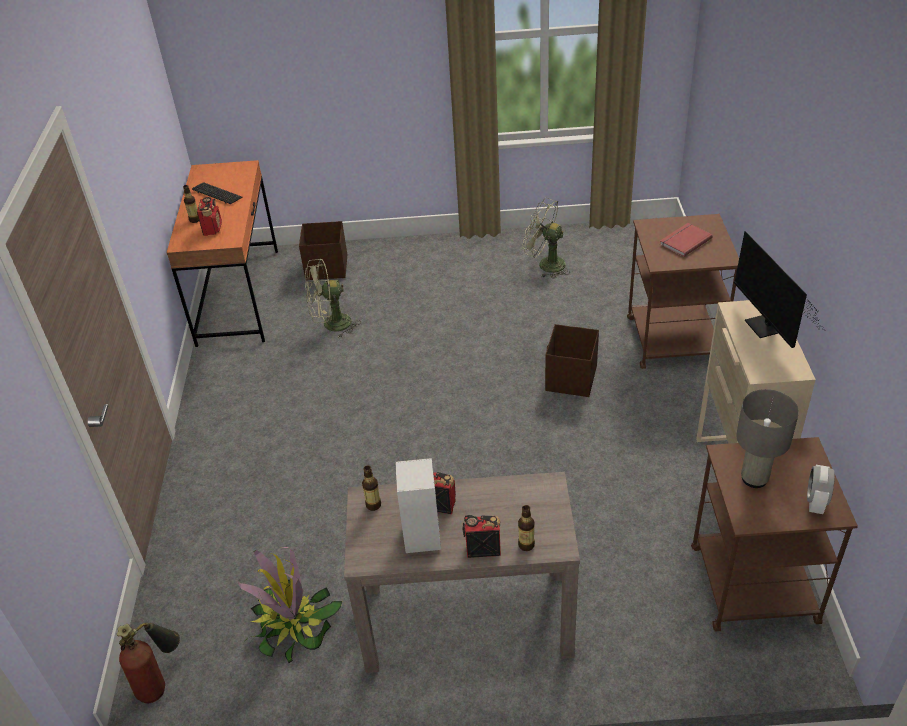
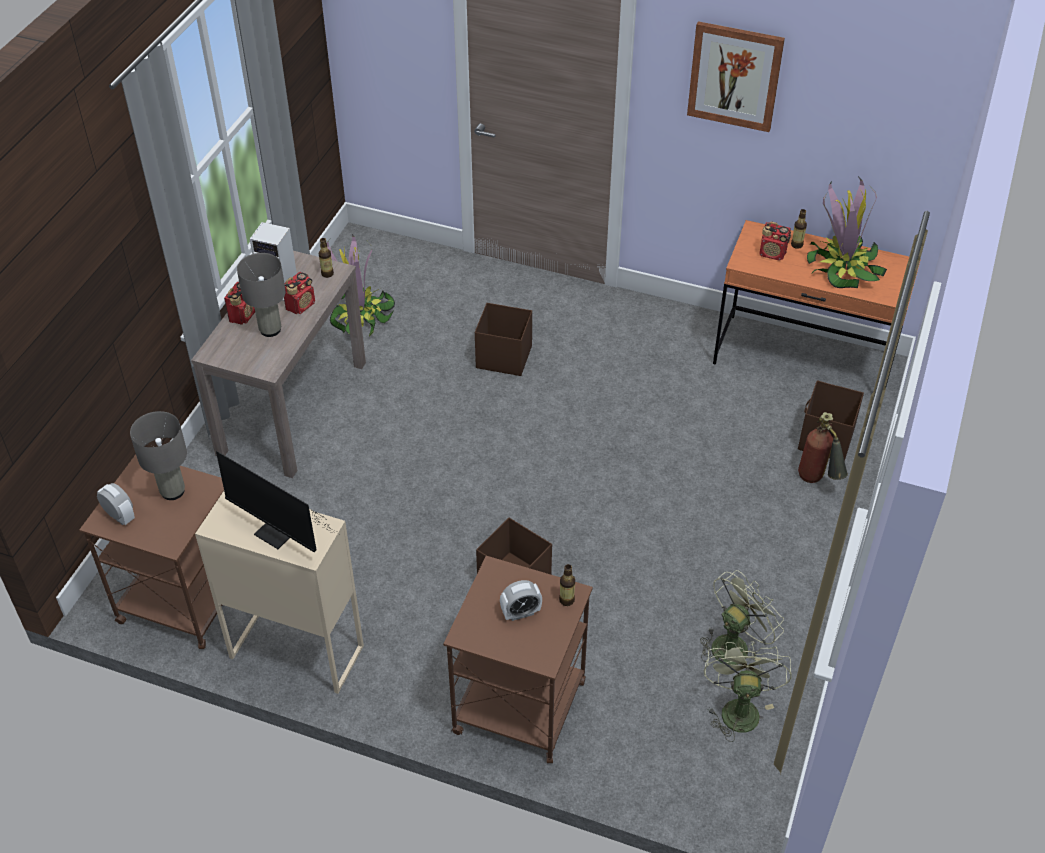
camera: 110 degrees right, 5 degrees up
fire extinguisher [117,623,180,703] -> fire extinguisher moved to [798,412,848,483]
keyboard [192,182,243,204] -> potted plant [807,178,887,288]
green fan [305,259,361,338] -> green fan moved to [704,641,792,742]
bottle [518,505,535,551] -> bottle moved to [559,564,575,606]
red book [660,223,713,257] -> alarm clock [500,580,542,621]
monitor [734,231,825,348] -> monitor turned 150 degrees counterclockwise [216,451,341,552]
none -> grey table lamp [237,253,286,337]
none -> brown storage box [475,303,532,376]
none -> picture [687,21,785,132]

